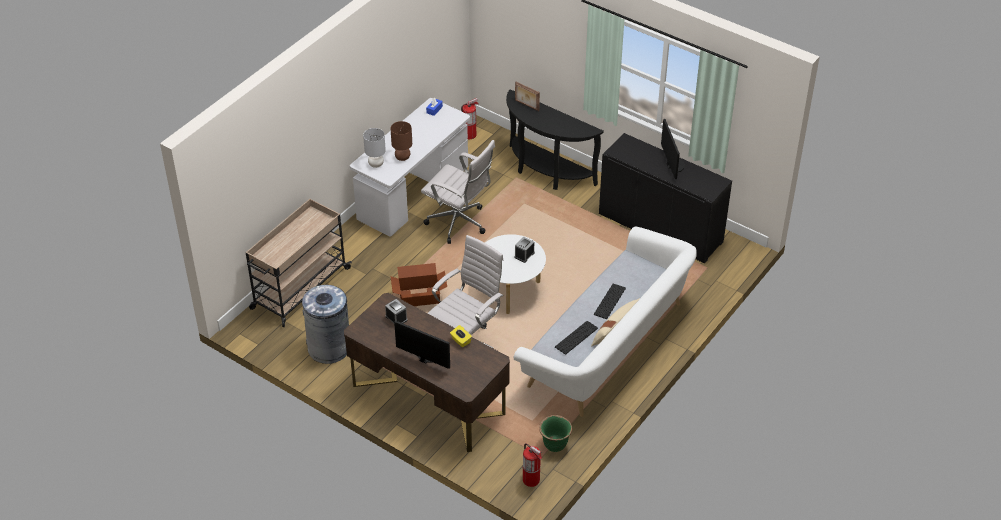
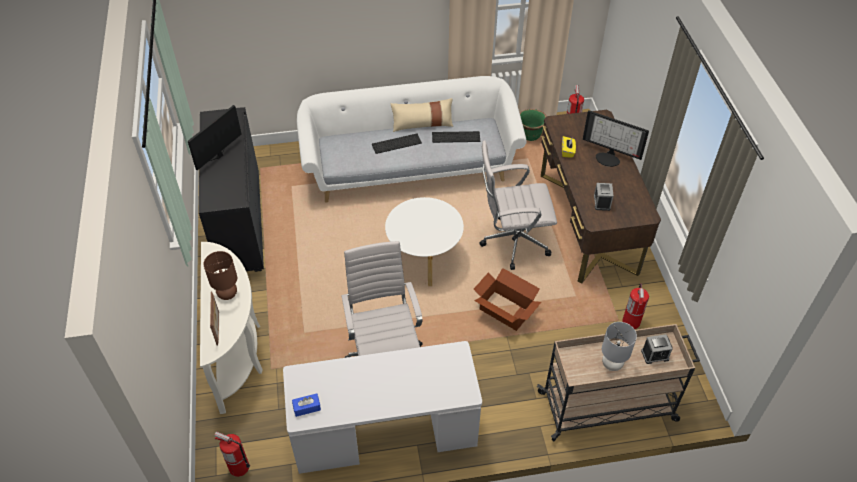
camera: 135 degrees left, 5 degrees up
grey trash can [302,285,349,364] -> fire extinguisher [622,283,649,329]
grey table lamp [363,128,386,168] -> grey table lamp moved to [602,322,637,371]
brown table lamp [390,121,412,161] -> brown table lamp moved to [203,251,237,300]
monitor [394,321,450,369] -> monitor turned 45 degrees counterclockwise [583,110,649,167]
black console table [506,89,604,190] -> white console table [200,242,263,414]
alarm clock [514,237,535,263] -> alarm clock moved to [641,335,672,364]

